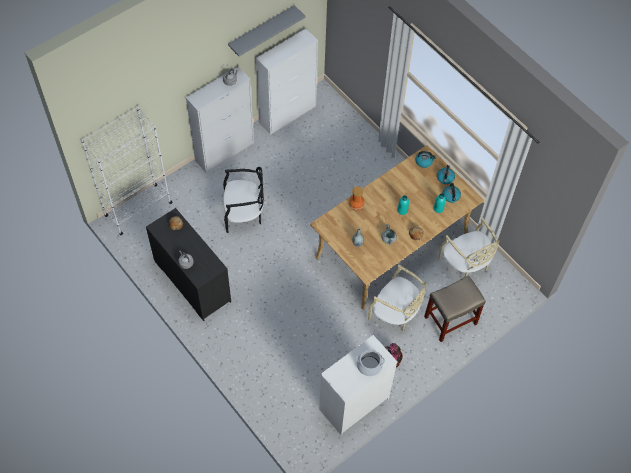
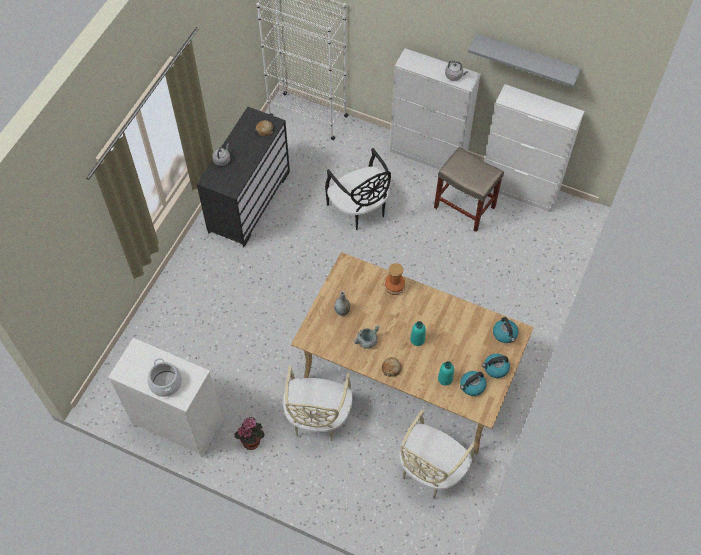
camera: 65 degrees right, 0 degrees up
beige stool [424,275,486,342] -> beige stool moved to [434,147,504,232]

